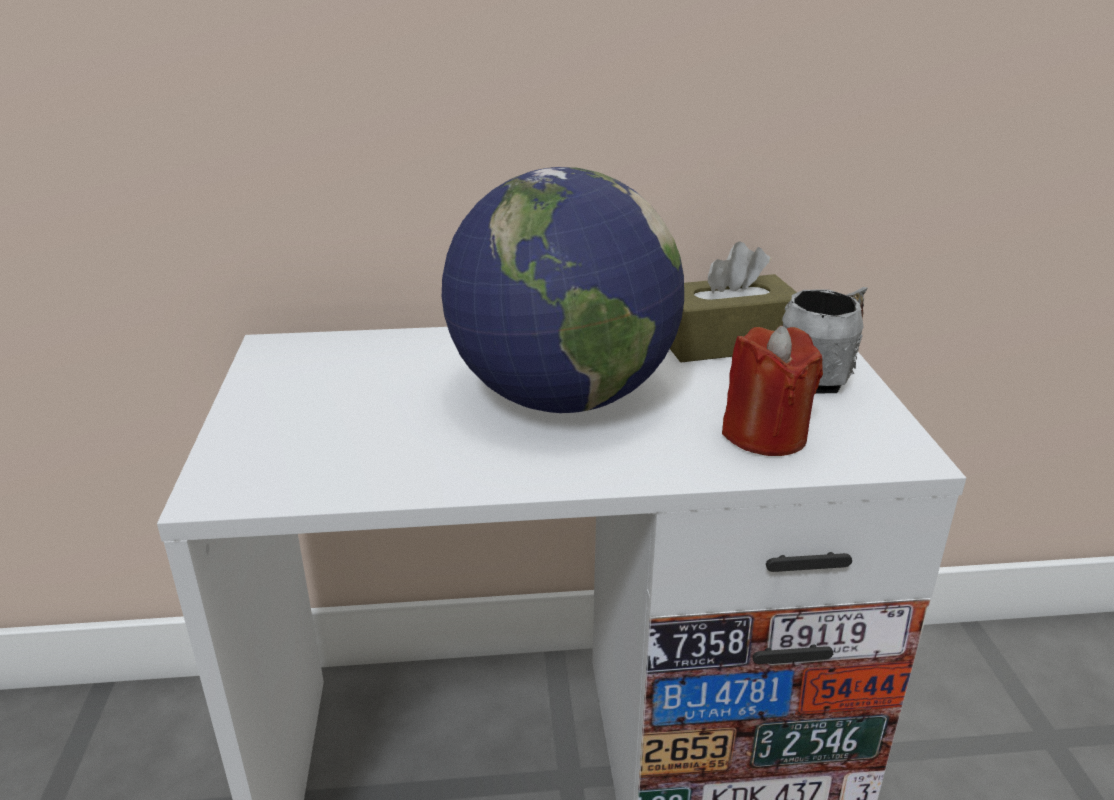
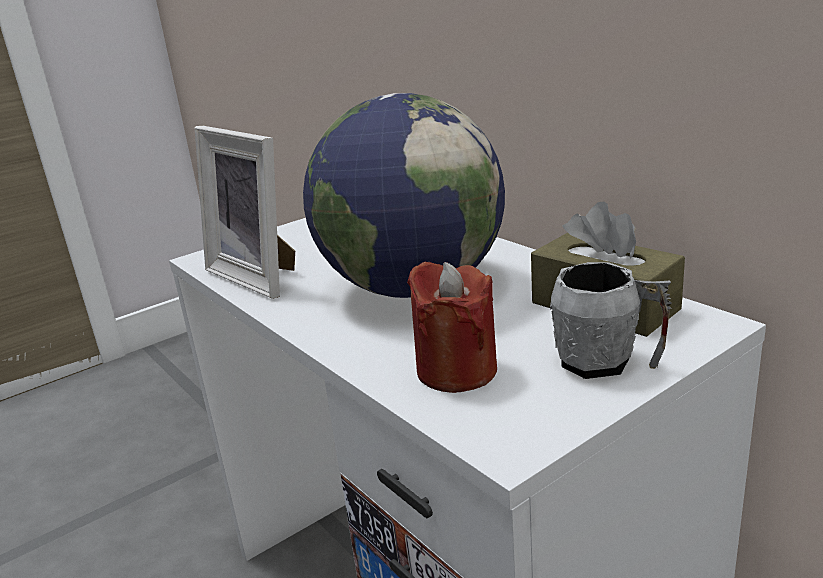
camera: 60 degrees right, 5 degrees down
none -> picture frame [195,126,295,299]

